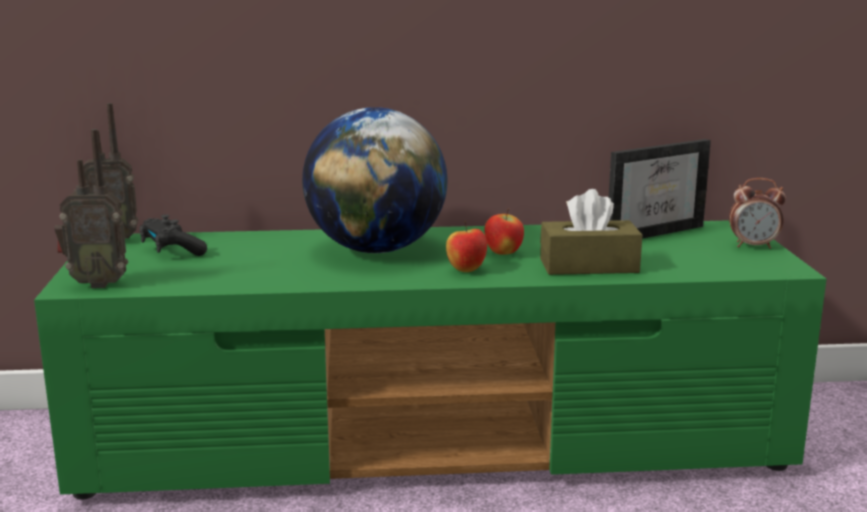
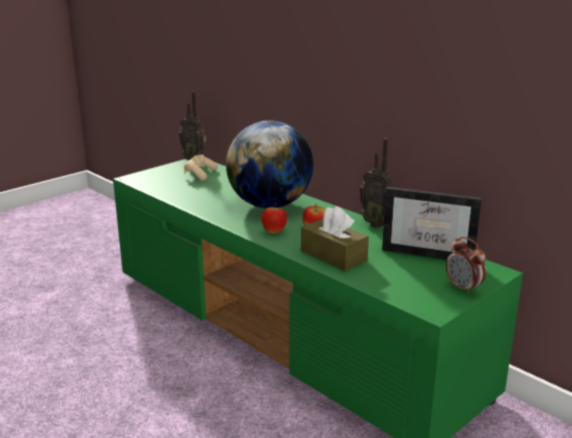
camera: 50 degrees right, 5 degrees up
radio [54,129,128,288] -> radio moved to [360,138,393,228]
black game controller [139,214,207,256] -> beige game controller [184,155,218,181]

